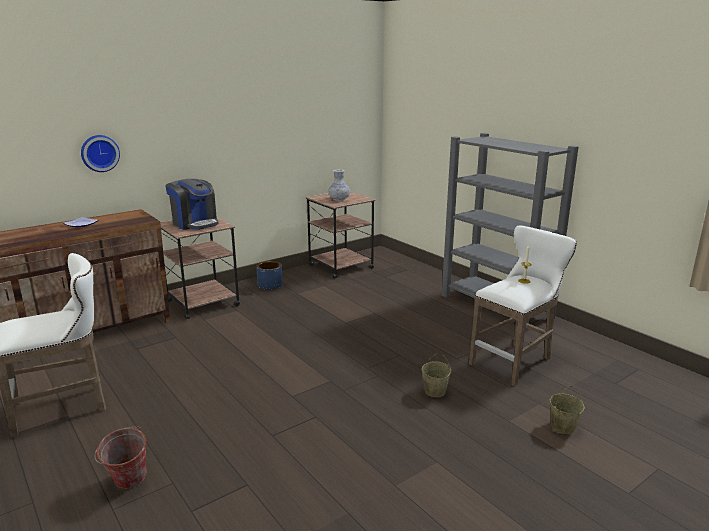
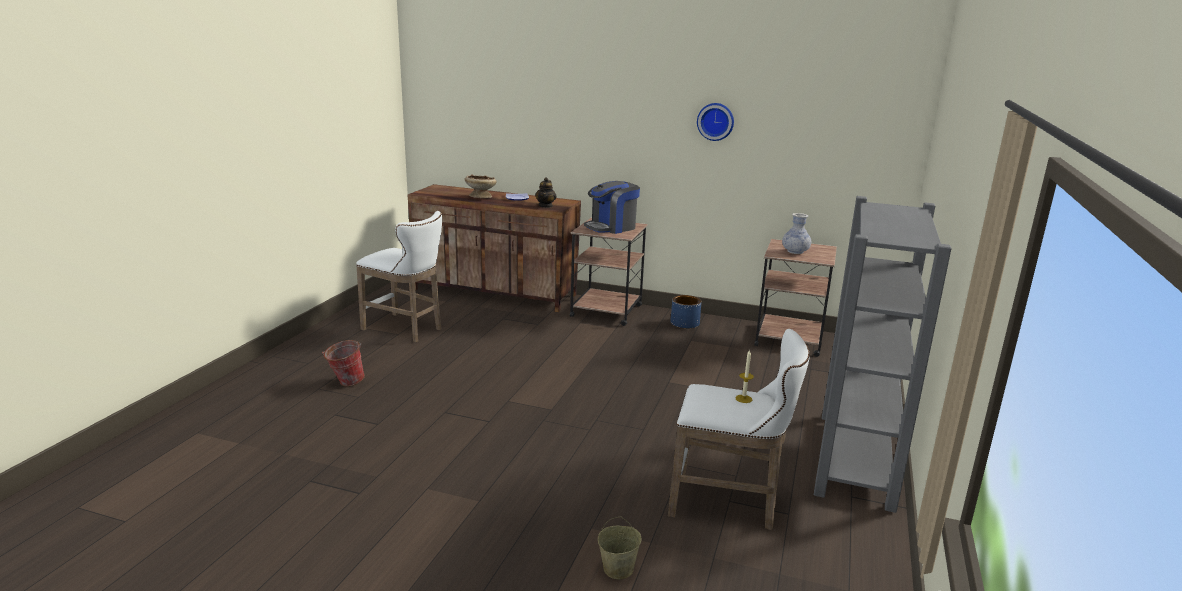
camera: 55 degrees right, 0 degrees up
wall clock [81,135,120,172] -> wall clock moved to [697,103,734,141]
coffee machine [165,179,219,230] -> coffee machine turned 45 degrees clockwise [584,181,640,234]
beige bucket [422,353,451,397] -> none
none -> beige bowl [464,174,497,198]
none -> teapot [535,177,557,208]

